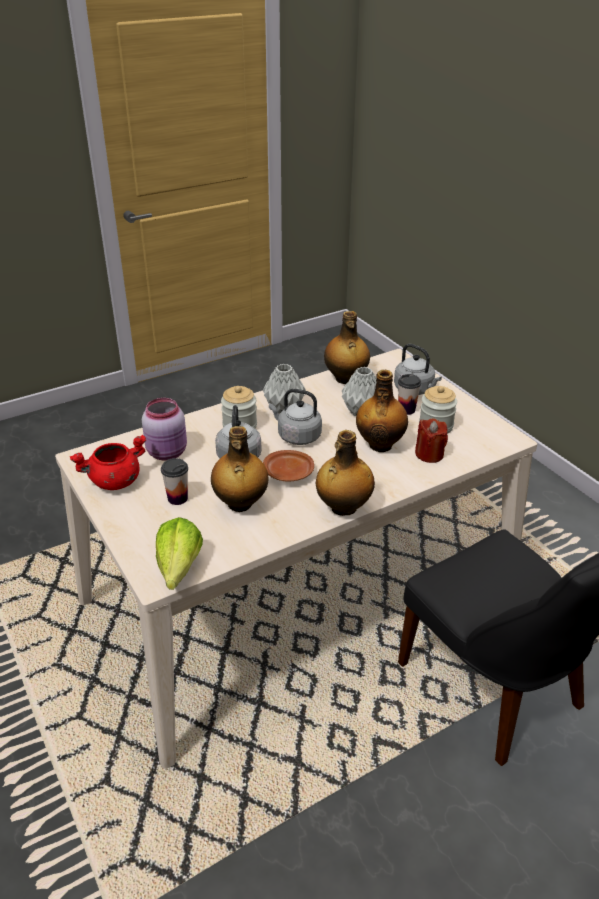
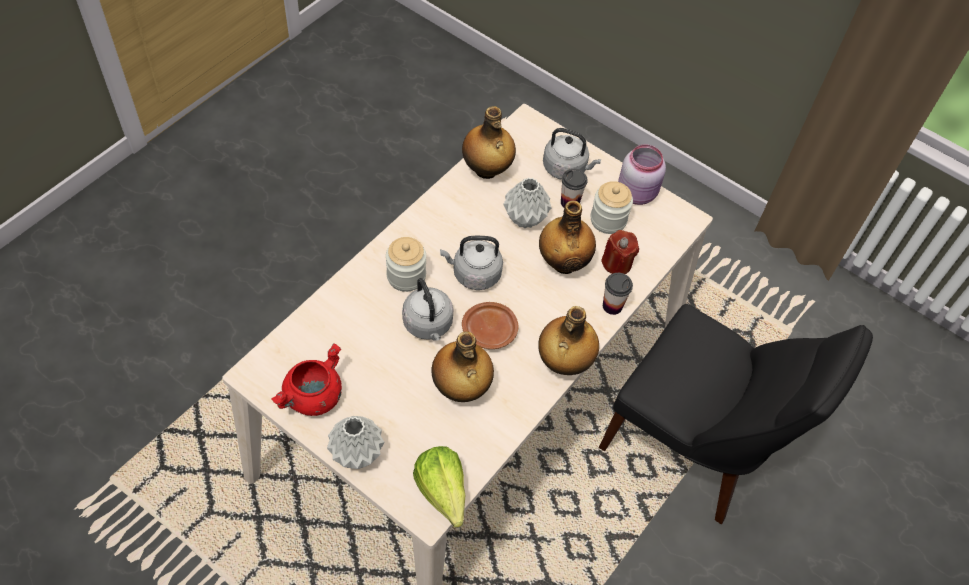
camera: 25 degrees left, 20 degrees up
pink jar [142,398,187,460] -> pink jar moved to [618,144,666,205]
cup [161,458,188,505] -> cup moved to [603,273,633,315]
grey vase [263,364,306,413] -> grey vase moved to [327,416,384,469]

